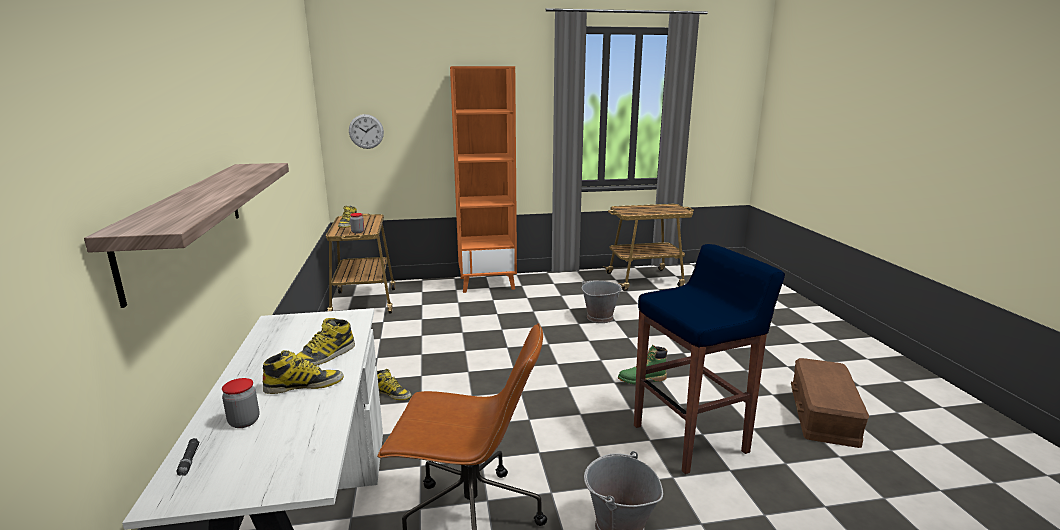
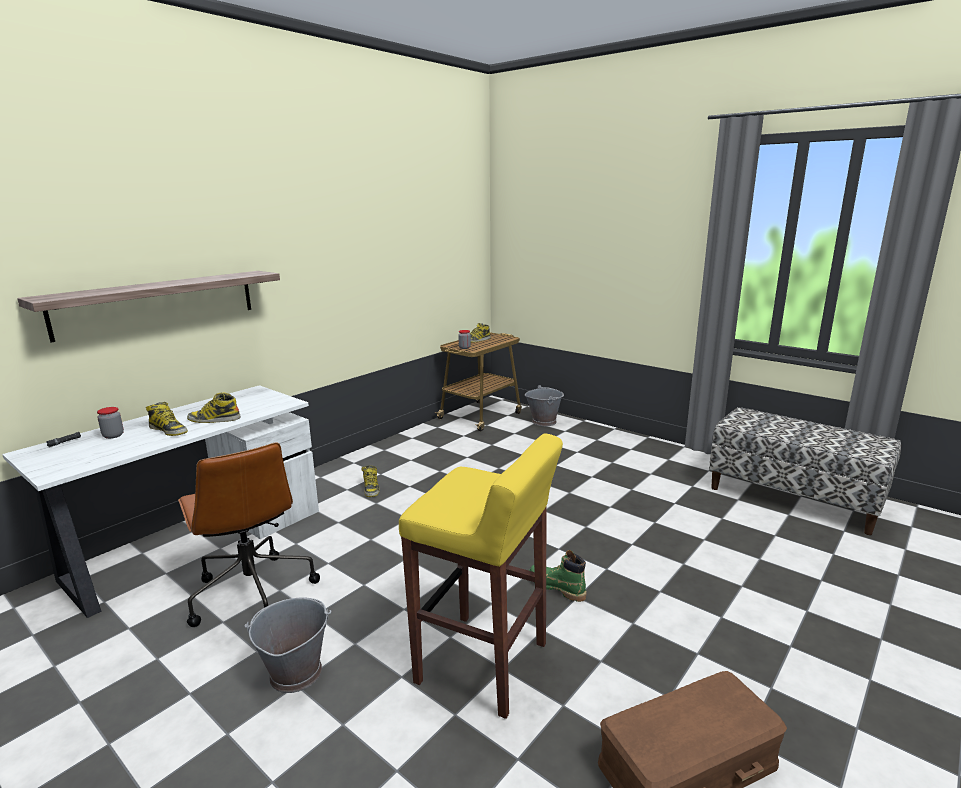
camera: 50 degrees right, 0 degrees up
wall clock [349,114,384,149] -> none
orange bookcase [450,66,517,293] -> none
grey bucket [582,280,623,323] -> grey bucket moved to [525,385,564,426]
cart [603,204,694,291] -> bench [709,407,901,535]
blue stool [634,244,785,474] -> yellow stool [399,433,563,719]

